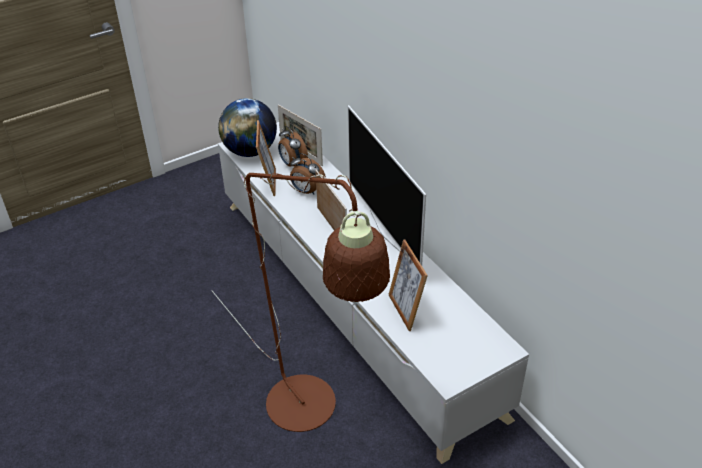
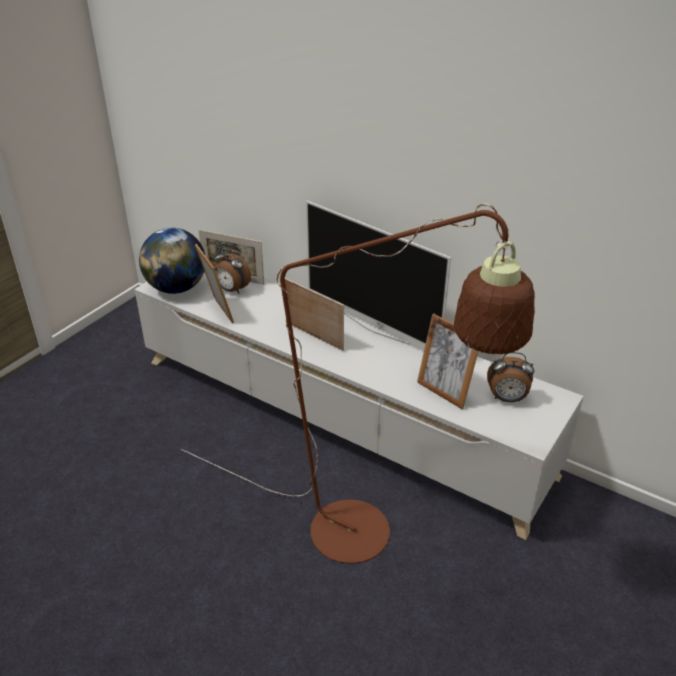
camera: 25 degrees left, 5 degrees down
alarm clock [290,153,326,195] -> alarm clock moved to [487,352,534,402]

